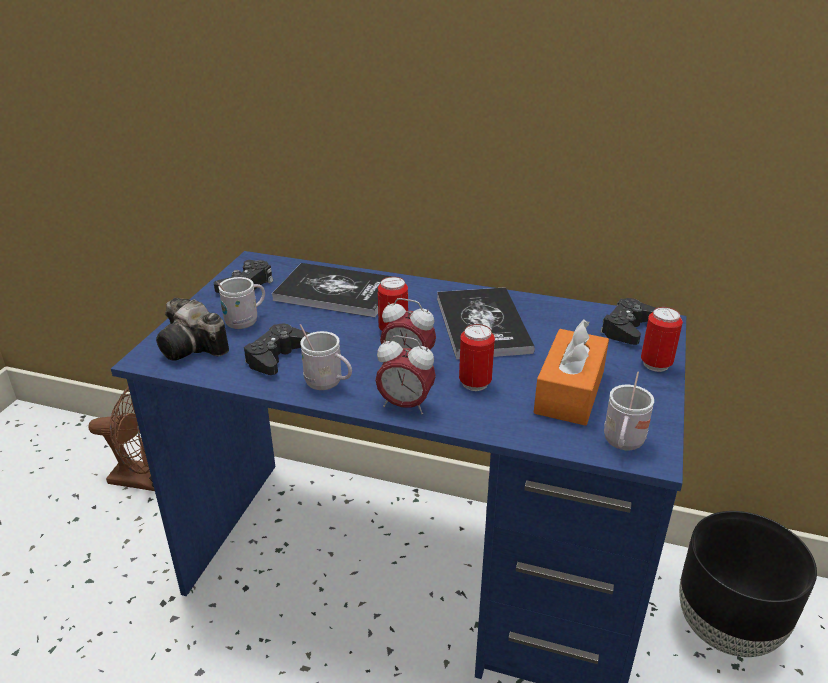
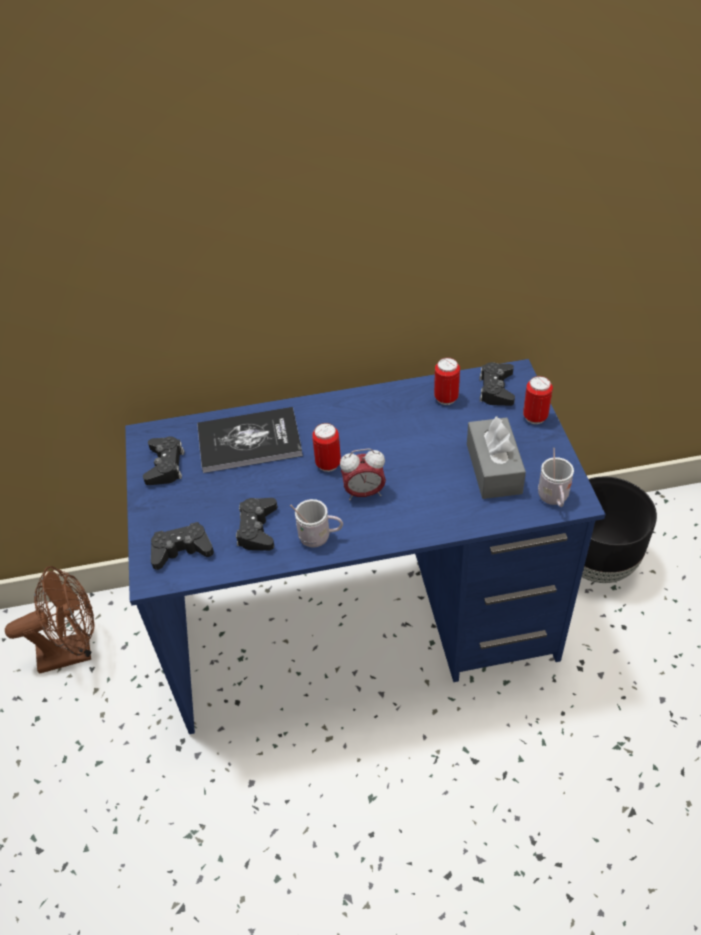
camera: 25 degrees left, 15 degrees up
camera [156,298,229,361] -> black game controller [151,522,214,570]
white mug [217,277,265,329] -> none
alarm clock [375,335,436,415] -> none
book [437,287,535,360] -> none
can [459,324,495,391] -> can moved to [434,358,460,405]
orange tissue box [534,319,609,426] -> grey tissue box [467,416,526,499]

